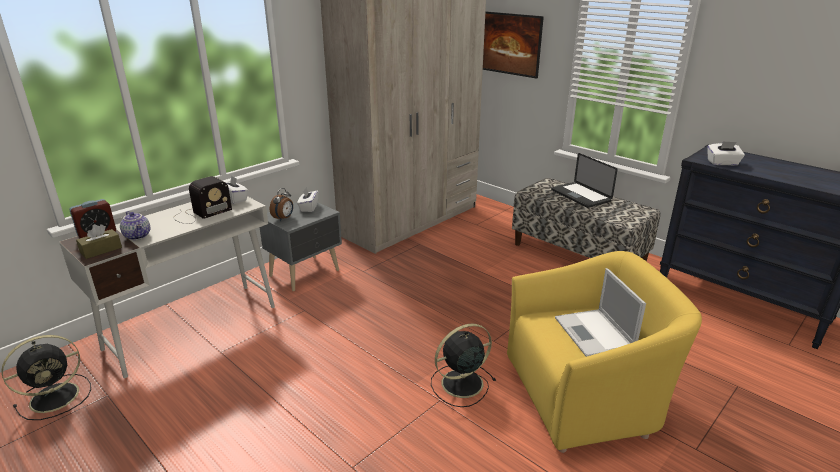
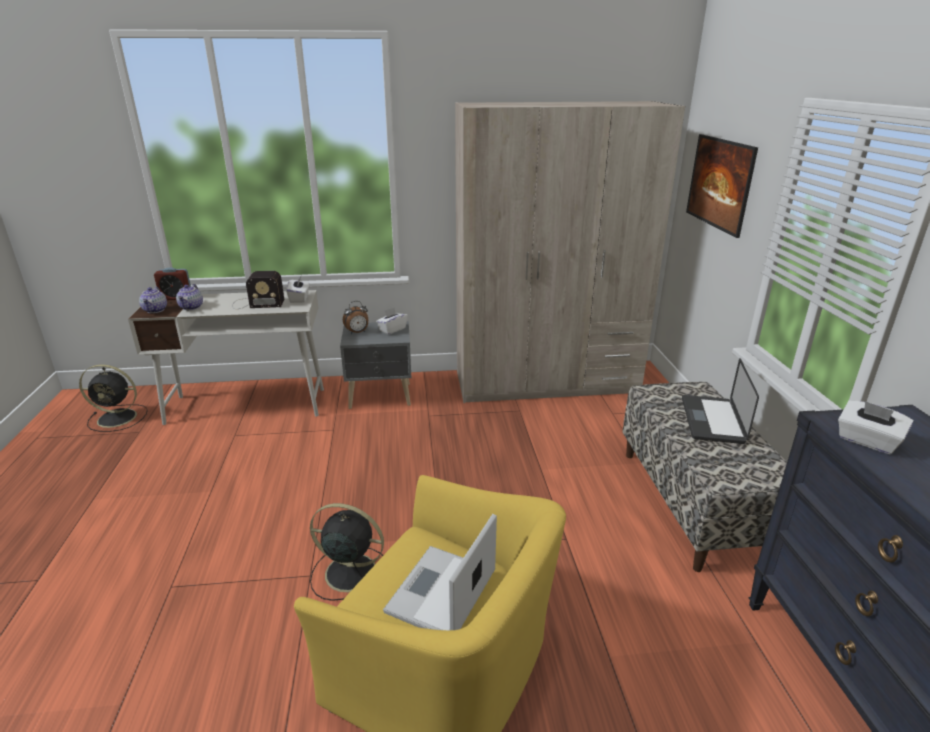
camera: 40 degrees right, 0 degrees up
brown tissue box [76,224,122,259] -> teapot [139,287,167,313]

